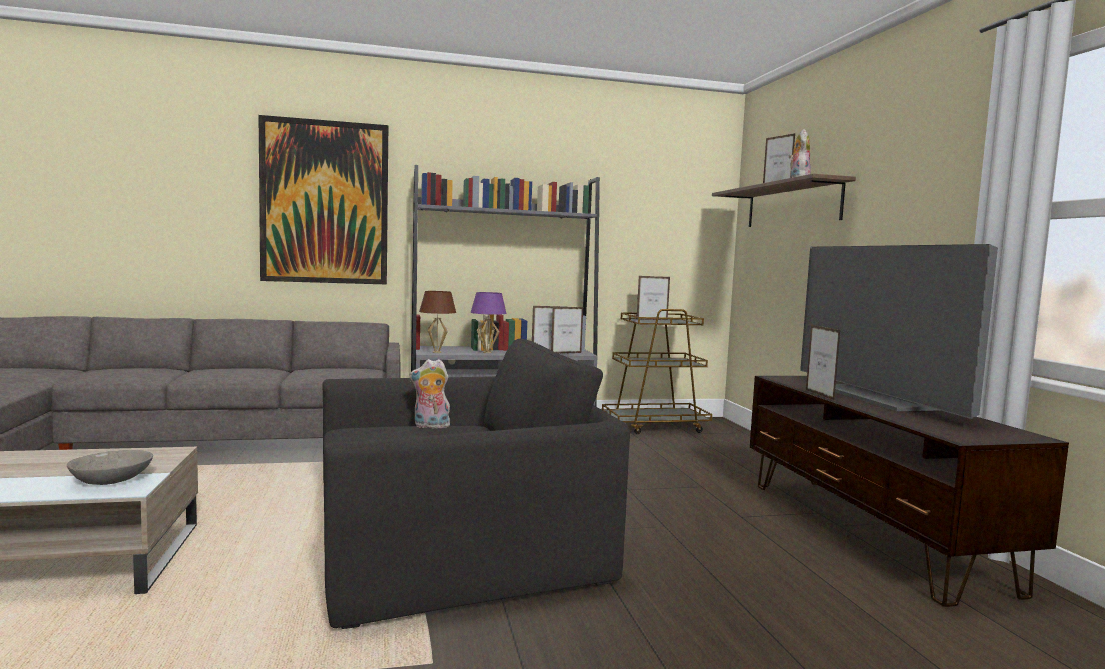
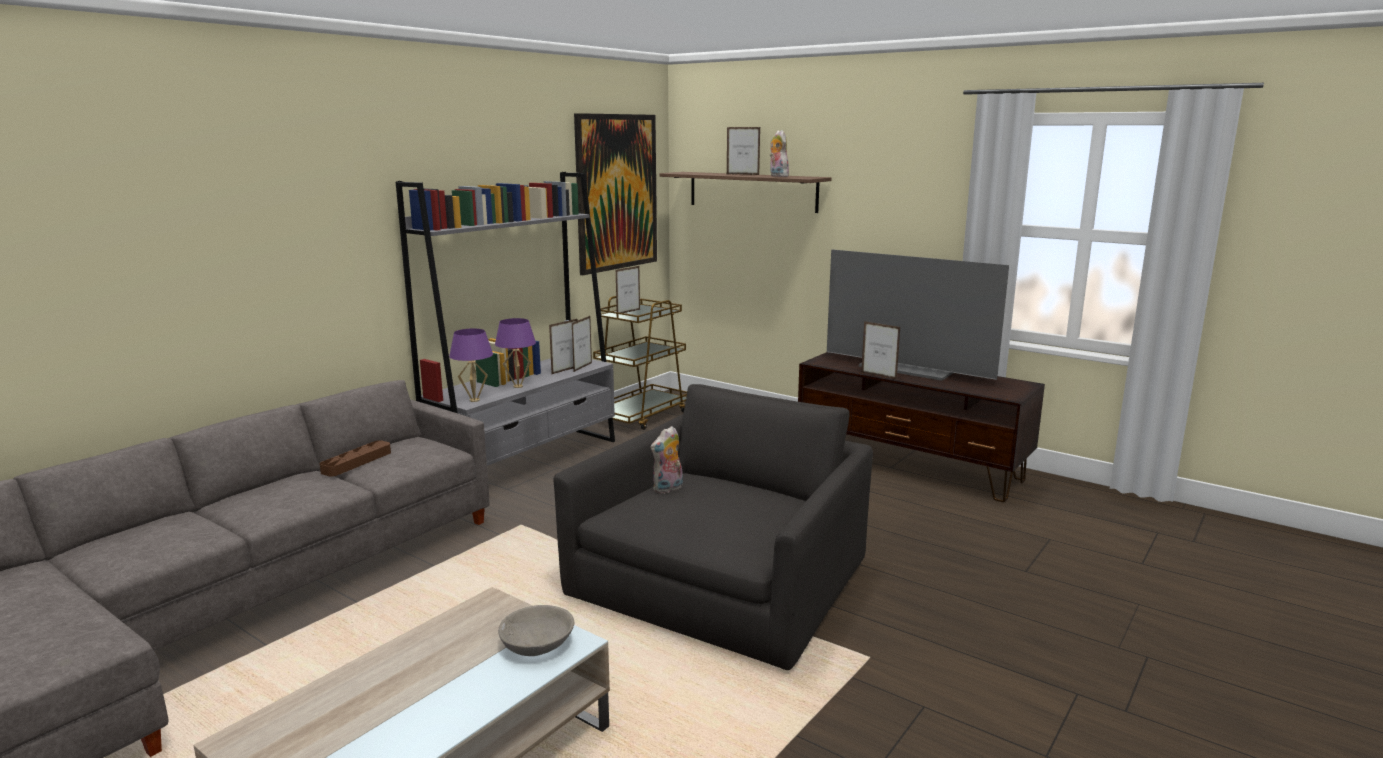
camera: 40 degrees left, 10 degrees up
picture [258,115,388,285] -> picture moved to [574,113,657,275]
brown table lamp [419,291,456,353] -> purple table lamp [449,328,493,402]
none -> brown tray [319,440,391,477]

